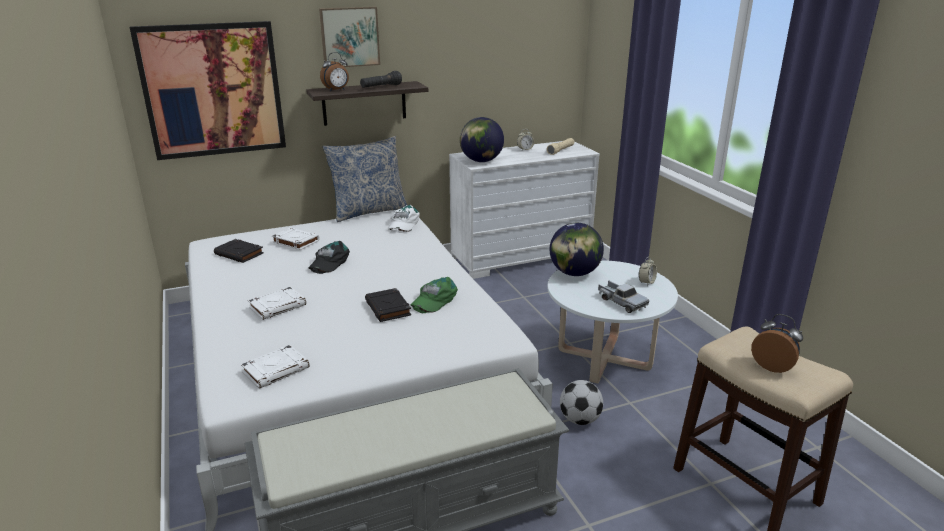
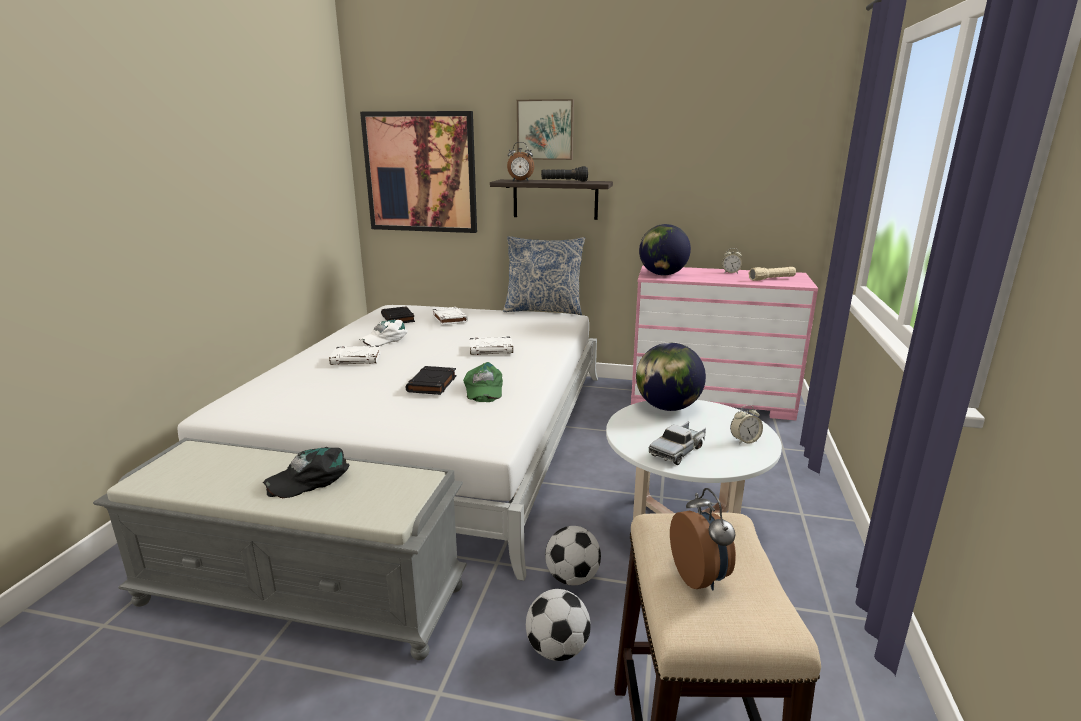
camera: 35 degrees right, 5 degrees down
white book [241,345,310,389] -> white book moved to [469,336,513,355]
black cap [308,241,350,274] -> black cap moved to [263,447,350,498]
white cap [388,205,420,233] -> white cap moved to [359,320,408,346]
green cap [410,277,458,313] -> green cap turned 75 degrees counterclockwise [463,362,503,402]
white dresser [449,141,600,279] -> pink dresser [631,265,818,420]
toy truck [598,280,649,313] -> toy truck turned 45 degrees clockwise [648,422,706,465]
none -> football [526,589,591,661]

